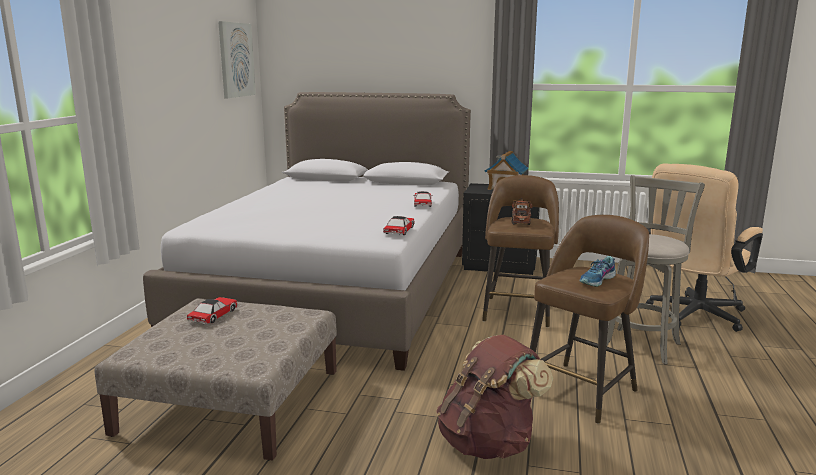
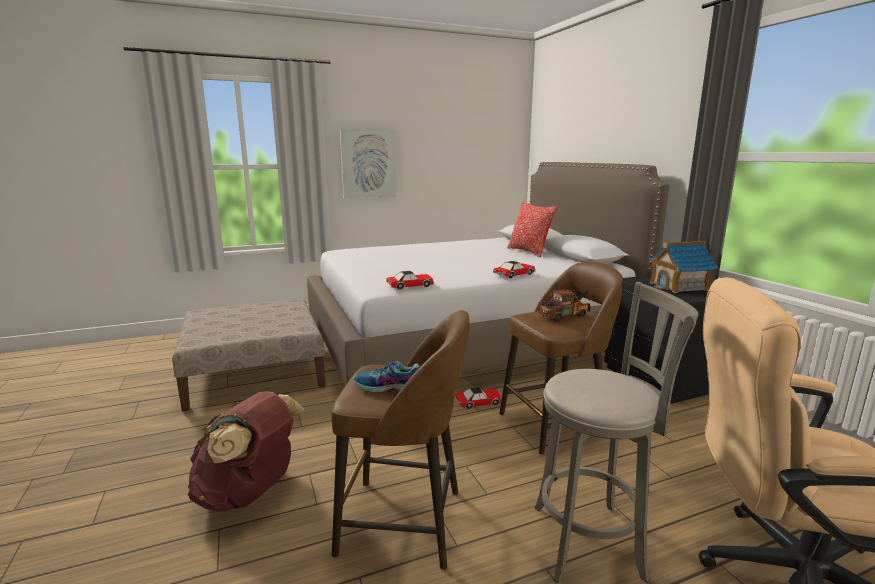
camera: 55 degrees right, 0 degrees up
toy car [187,297,238,324] -> toy car moved to [455,387,502,409]
picture [218,21,256,98] -> picture moved to [340,129,397,198]
none -> pillow [507,202,557,257]

